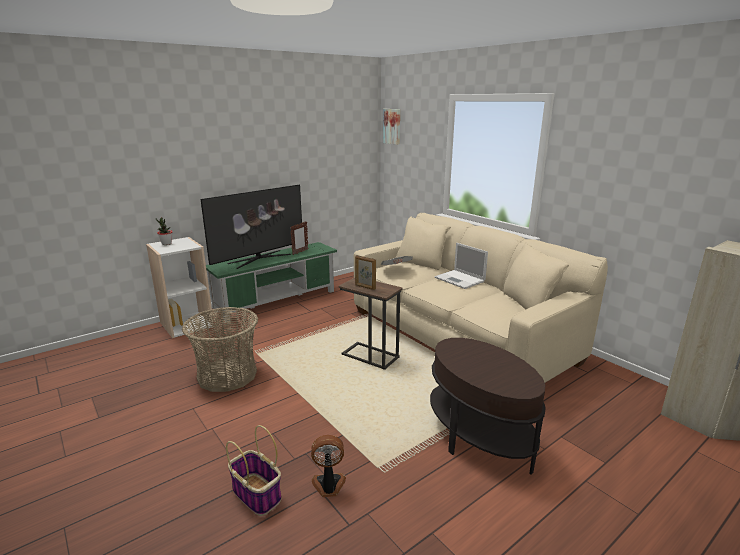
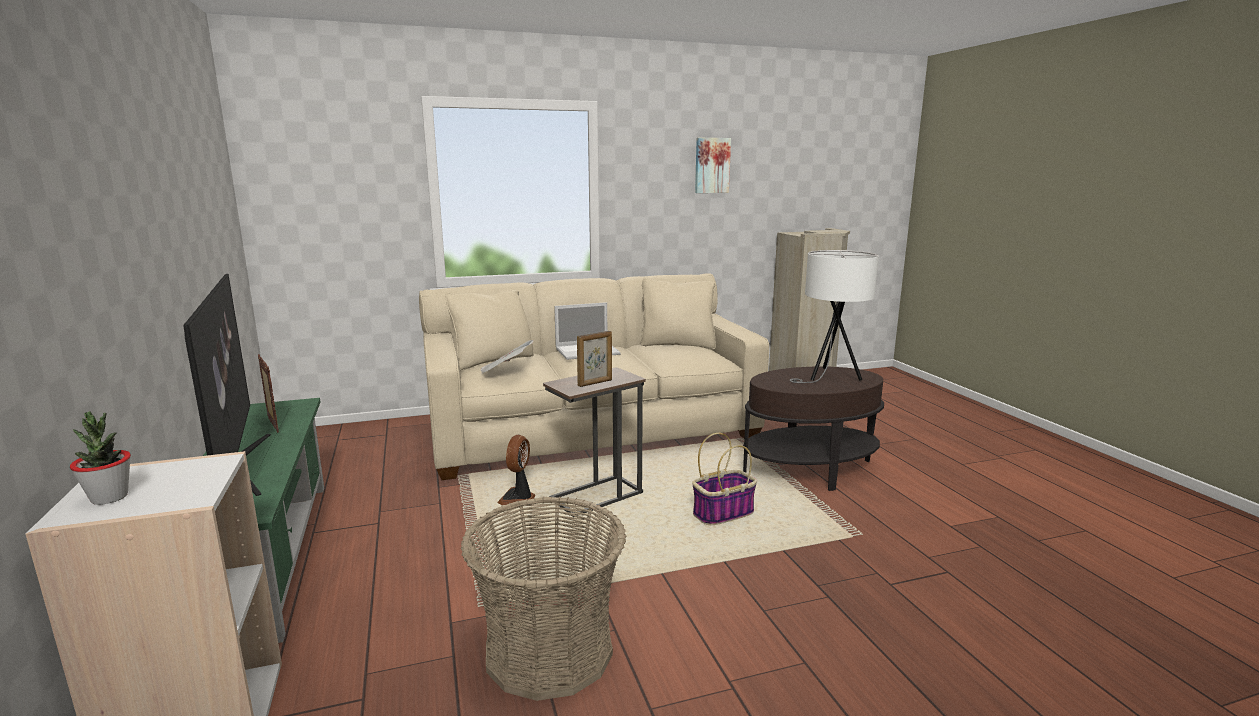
camera: 70 degrees left, 5 degrees down
basket [226,425,282,516] -> basket moved to [692,433,757,525]
fan [311,435,346,497] -> fan moved to [497,435,535,505]
picture [383,109,400,145] -> picture moved to [695,138,731,193]
none -> white table lamp [790,250,879,383]

